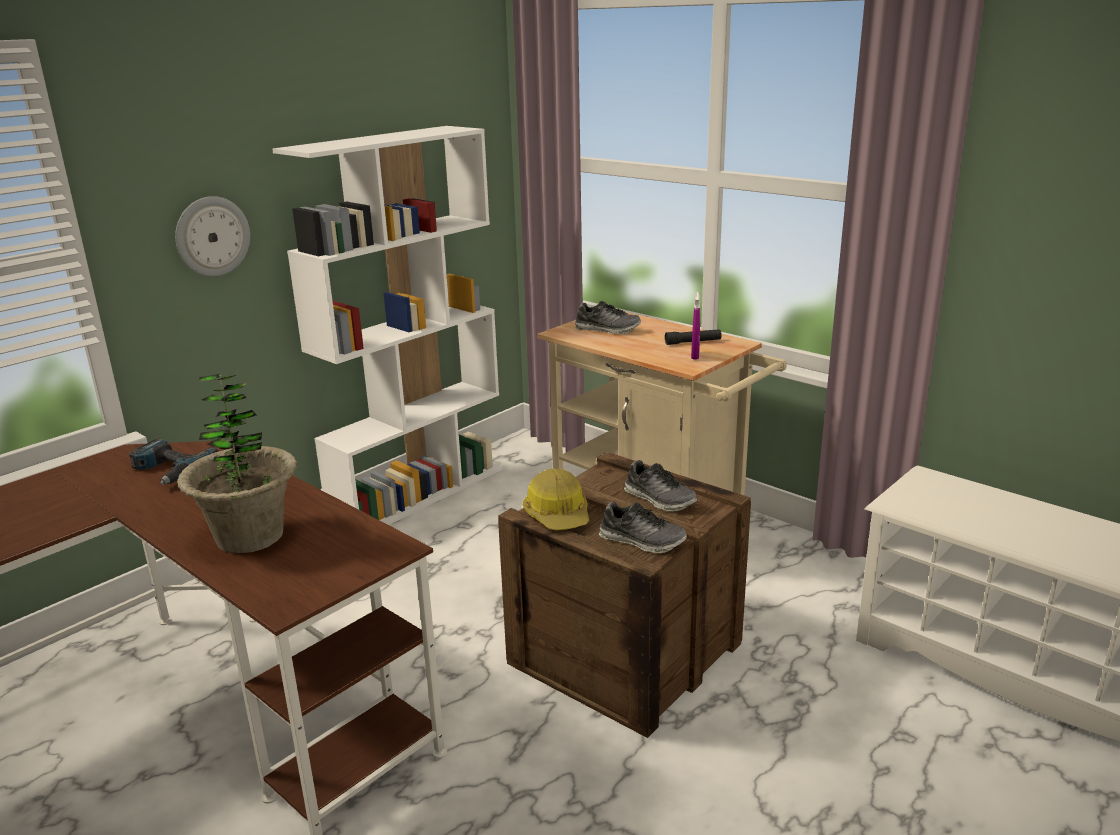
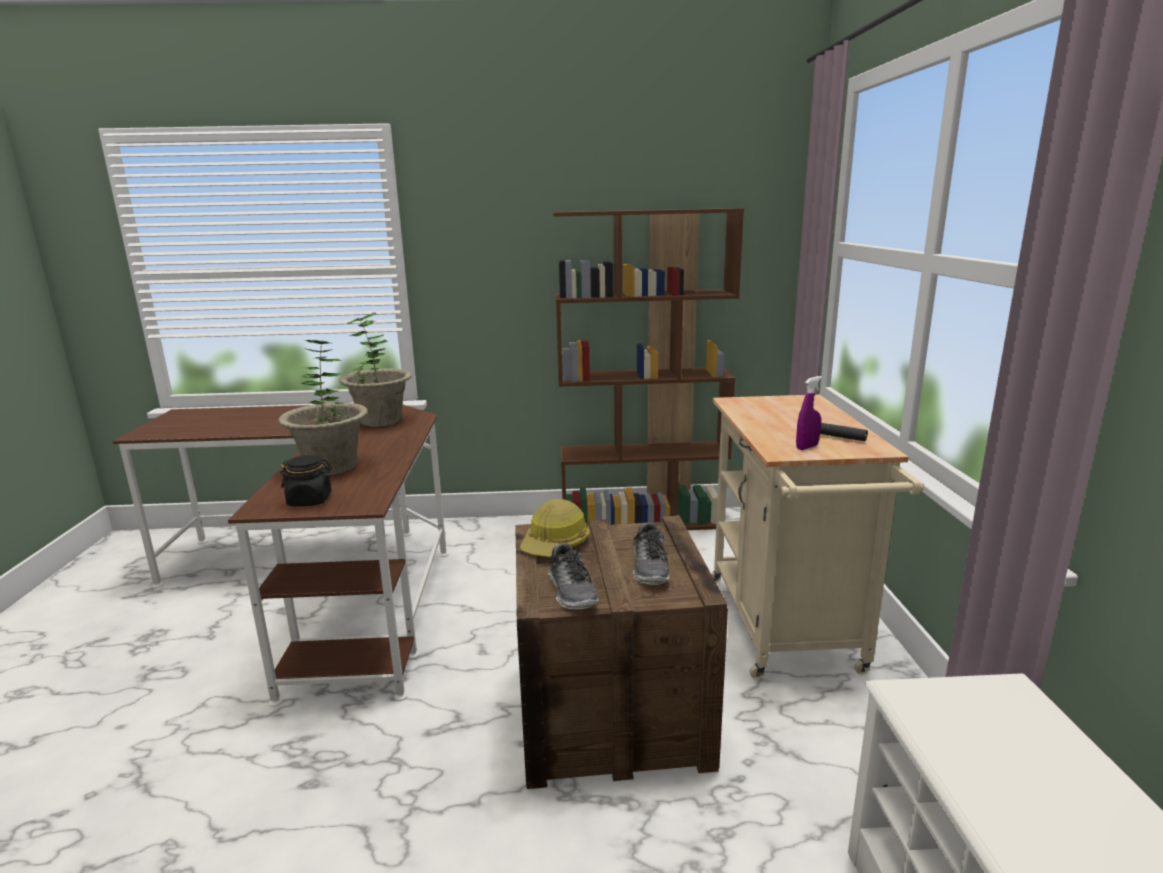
camera: 45 degrees right, 5 degrees down
power drill [129,439,219,485] -> potted plant [340,312,412,427]
wall clock [175,196,250,276] -> none
white bookcase [272,126,503,525] -> brown bookcase [553,208,744,530]
shoe [574,301,641,334] -> none
none -> black jar [280,455,332,506]

